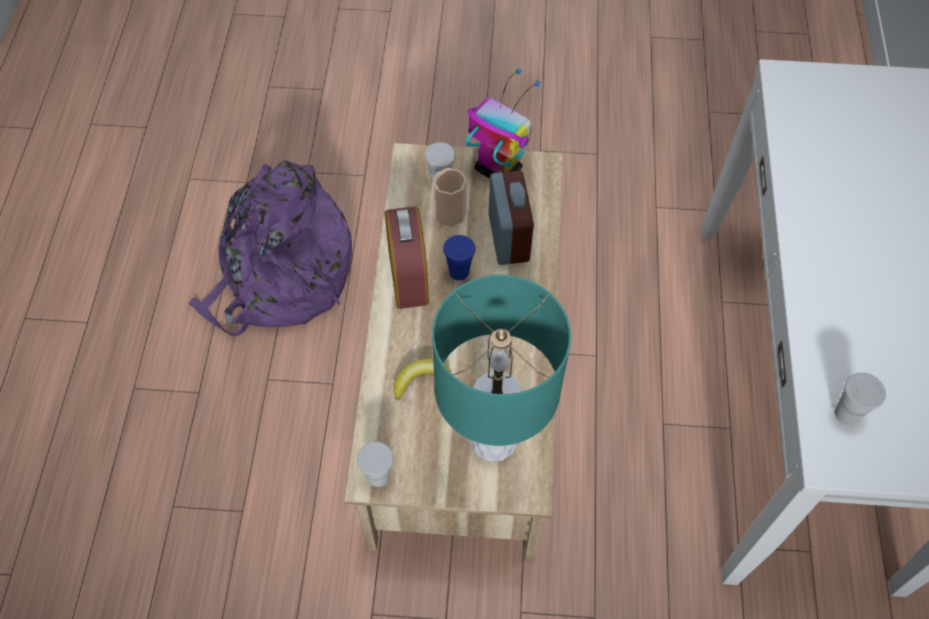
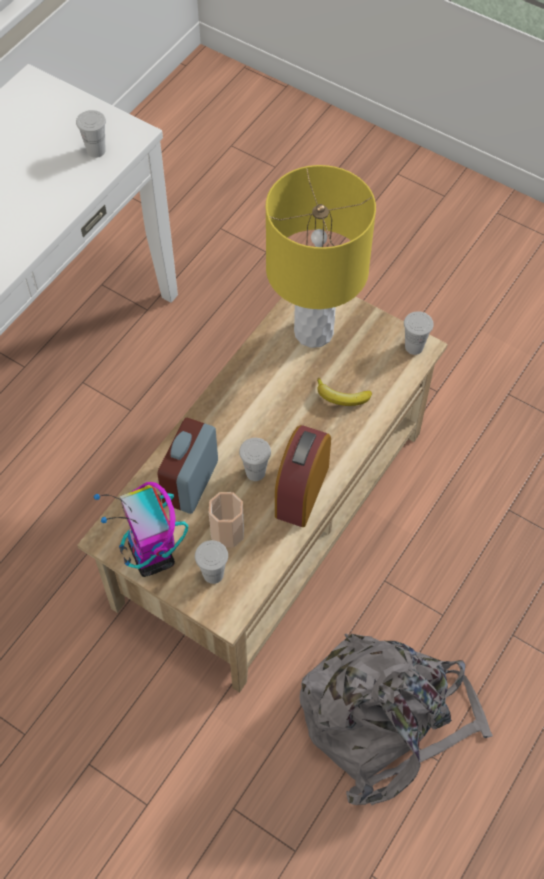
camera: 150 degrees left, 0 degrees up
purple backpack [189,160,352,336] -> grey backpack [300,633,493,805]
turquoise table lamp [432,275,571,462] -> yellow table lamp [266,165,376,348]
blue cup [443,235,475,280] -> white cup [239,438,271,481]

